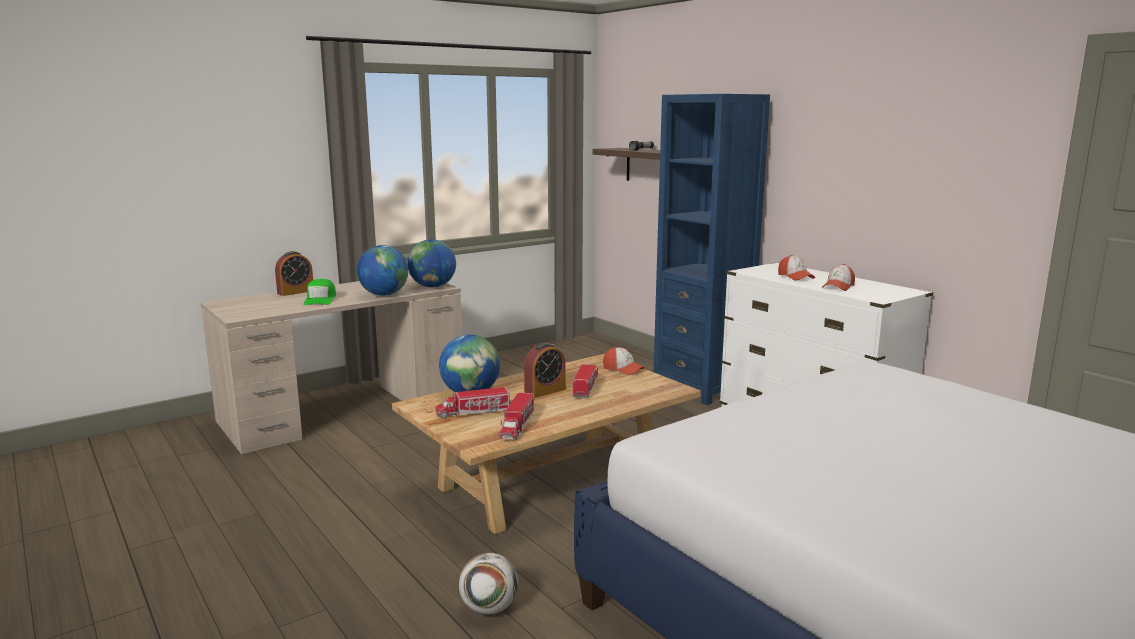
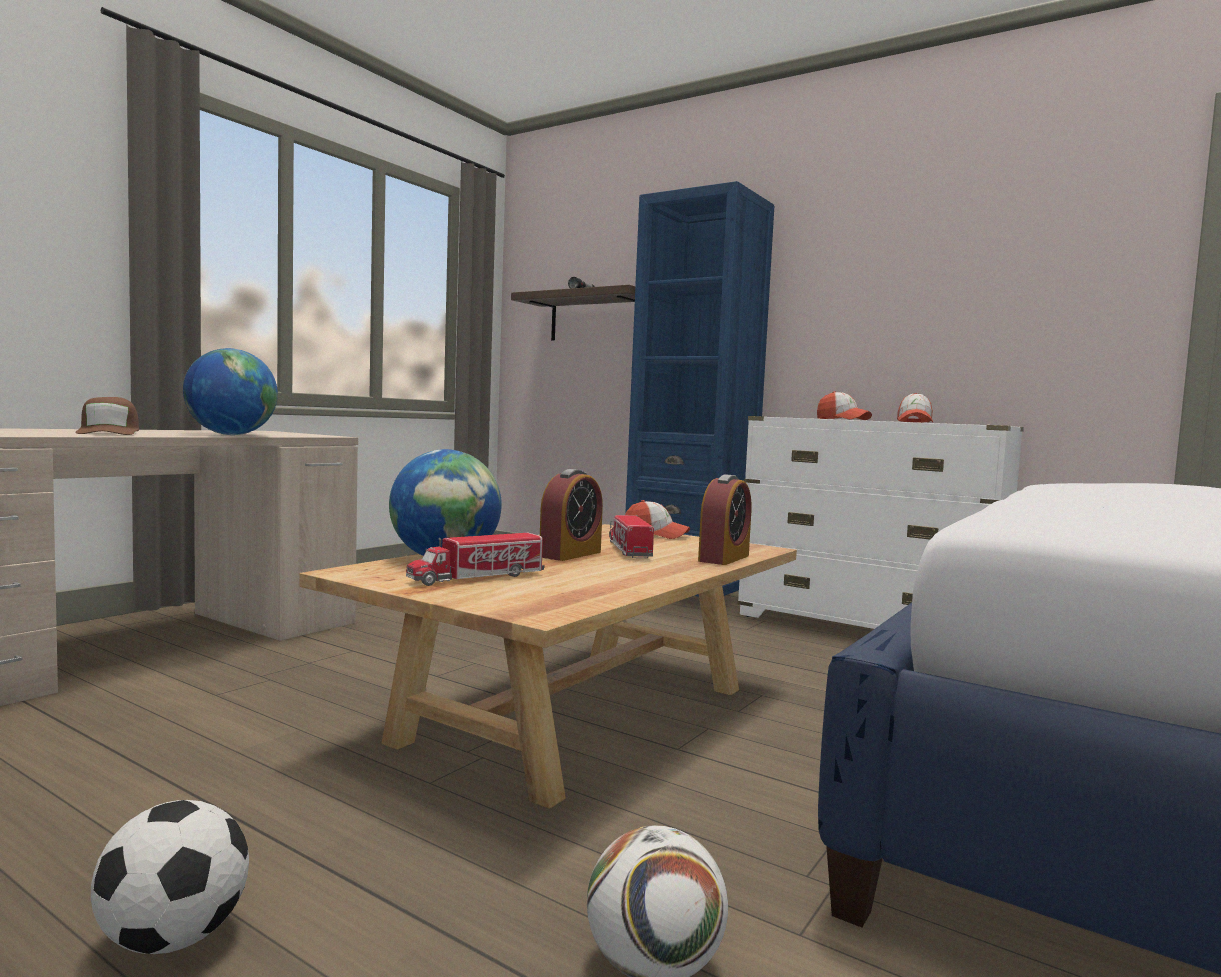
camera: 20 degrees left, 10 degrees down
alarm clock [275,251,313,296] -> alarm clock moved to [698,474,752,565]
green cap [303,279,336,305] -> brown cap [75,397,139,435]
globe [408,239,456,288] -> none
toy truck [500,392,534,440] -> none
none -> football [91,800,249,954]

